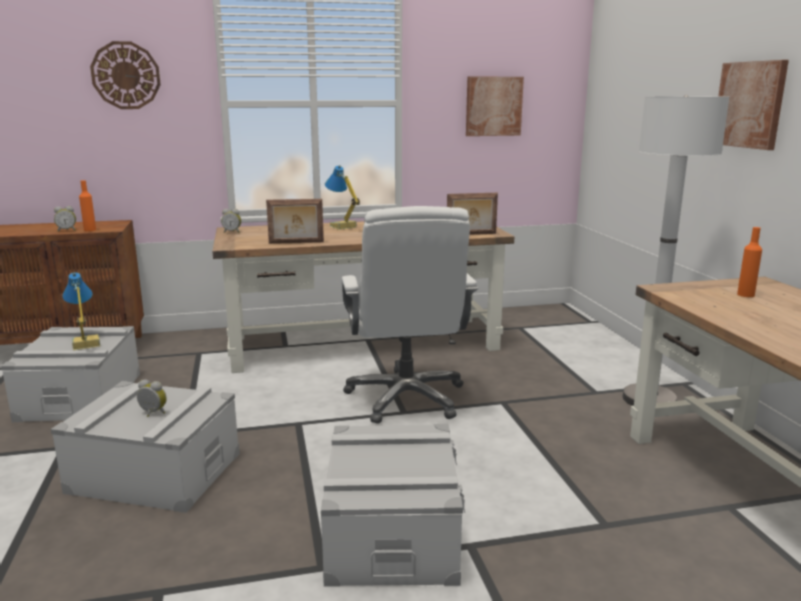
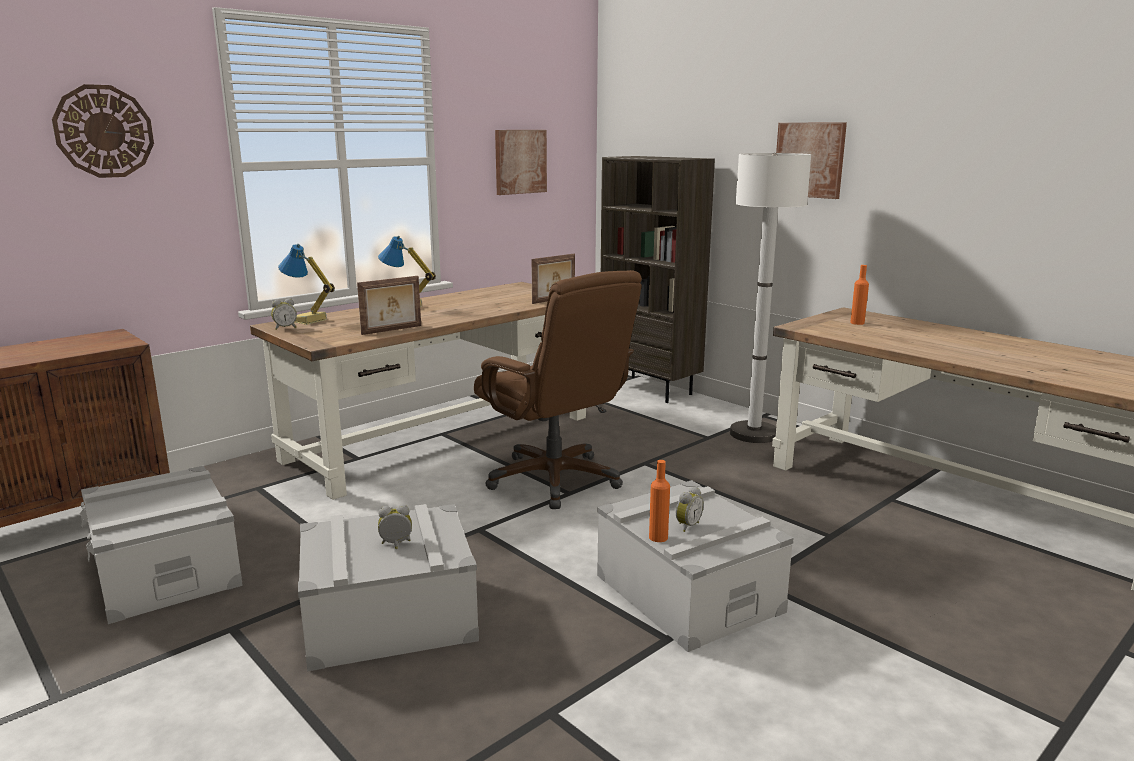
camera: 30 degrees left, 0 degrees up
alarm clock [54,206,76,232] -> alarm clock moved to [676,486,704,532]
table lamp [62,272,100,350] -> table lamp moved to [278,244,335,325]
orange bottle [79,180,96,231] -> orange bottle moved to [649,460,670,542]
white office chair [342,206,478,424] -> brown office chair [474,270,642,509]
none -> brown bookcase [601,156,715,403]

